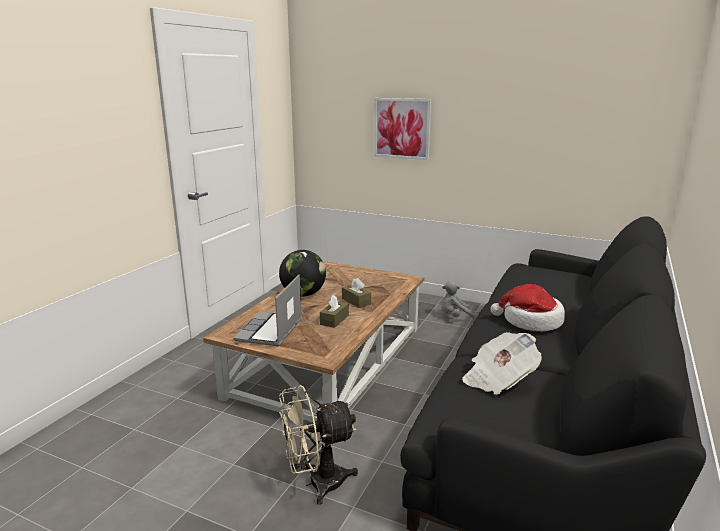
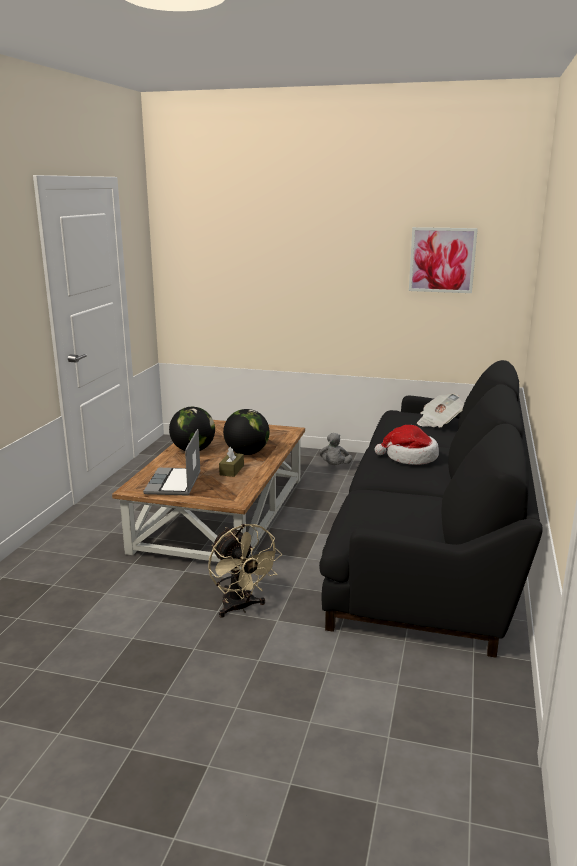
camera: 10 degrees left, 0 degrees up
beige fan [279,385,358,505] -> beige fan turned 90 degrees counterclockwise [208,524,282,618]
brown tissue box [342,278,371,308] -> globe [223,409,270,455]
picture [374,98,431,160] -> picture moved to [409,227,478,293]
grey plush toy [441,281,478,320] -> grey plush toy turned 60 degrees counterclockwise [319,433,352,465]
newspaper [462,332,542,395] -> newspaper moved to [417,394,464,428]

